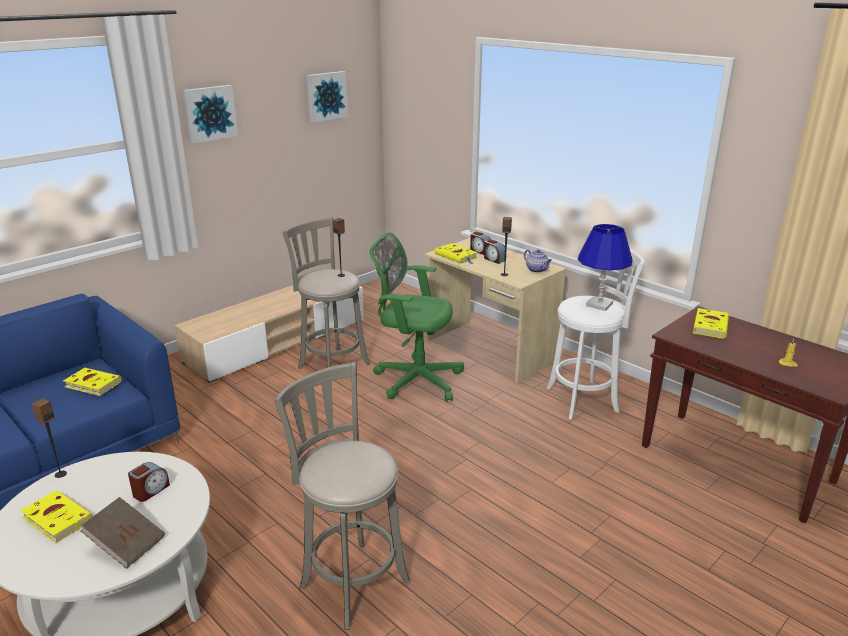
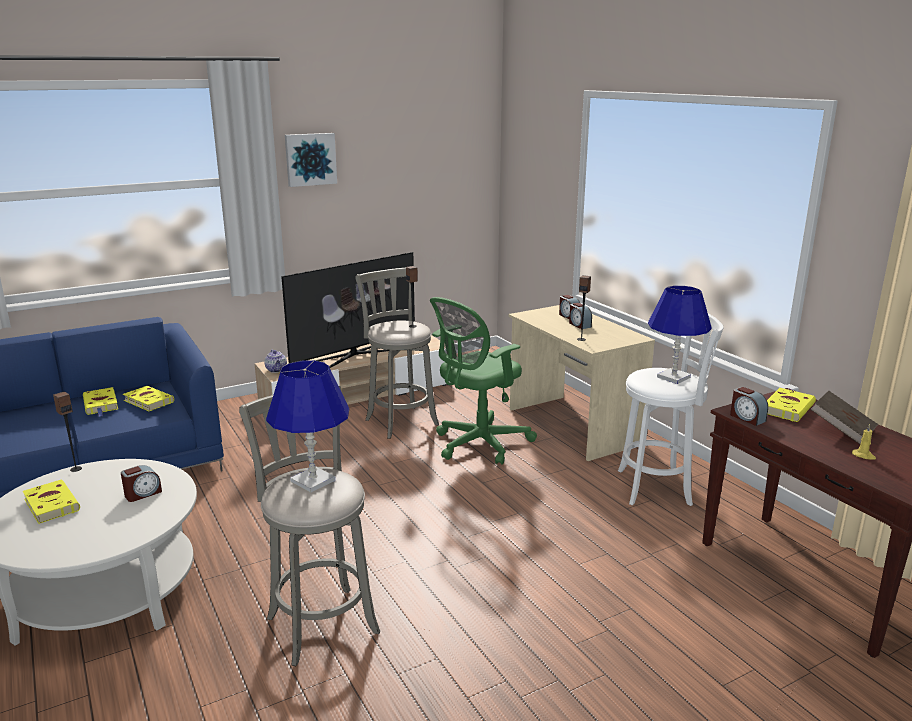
camera: 15 degrees right, 5 degrees down
brown book [81,497,165,569] -> brown book moved to [810,391,878,444]
picture [306,71,348,123] -> none
green office chair [369,232,464,402] -> green office chair turned 75 degrees counterclockwise [430,297,537,465]
yellow book [435,243,477,264] -> yellow book moved to [83,387,118,417]
teapot [524,249,552,273] -> teapot moved to [264,350,287,373]
none -> blue table lamp [266,360,349,493]
none -> television [281,252,415,368]
none -> alarm clock [730,387,768,426]

